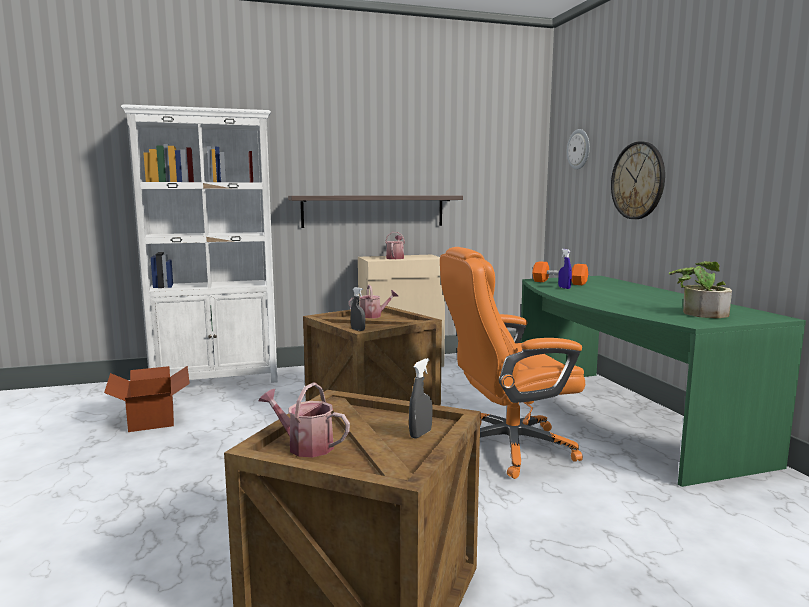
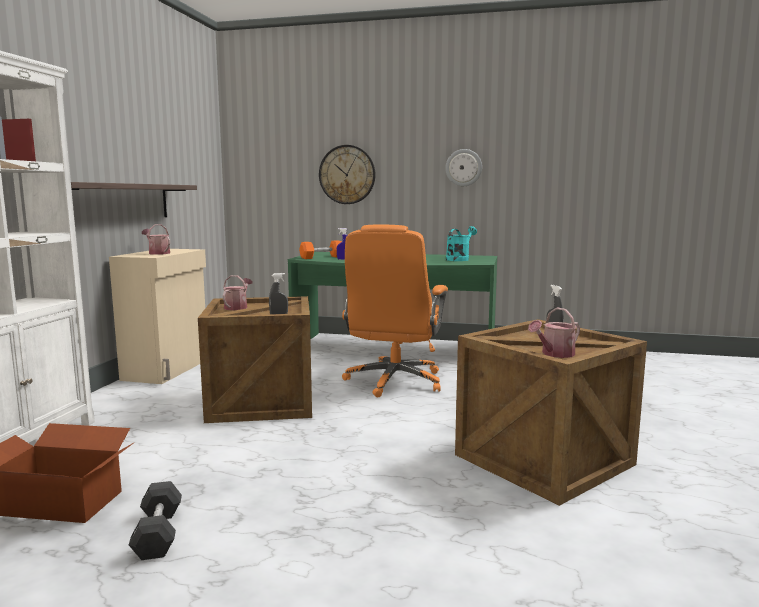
camera: 60 degrees left, 0 degrees up
wall clock [567,129,590,170] -> wall clock moved to [445,149,482,186]
potted plant [669,261,732,318] -> turquoise watering can [446,226,477,261]
none -> black dumbbell [129,481,182,560]

